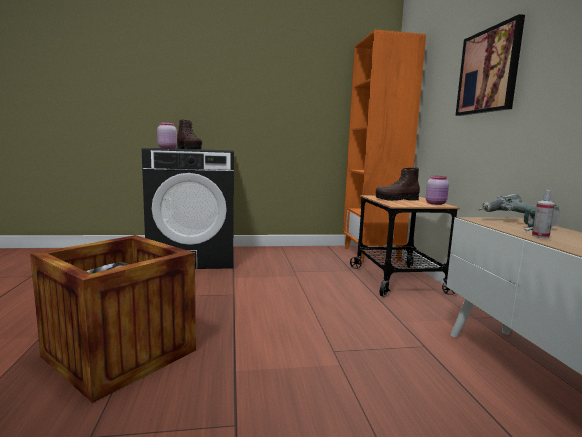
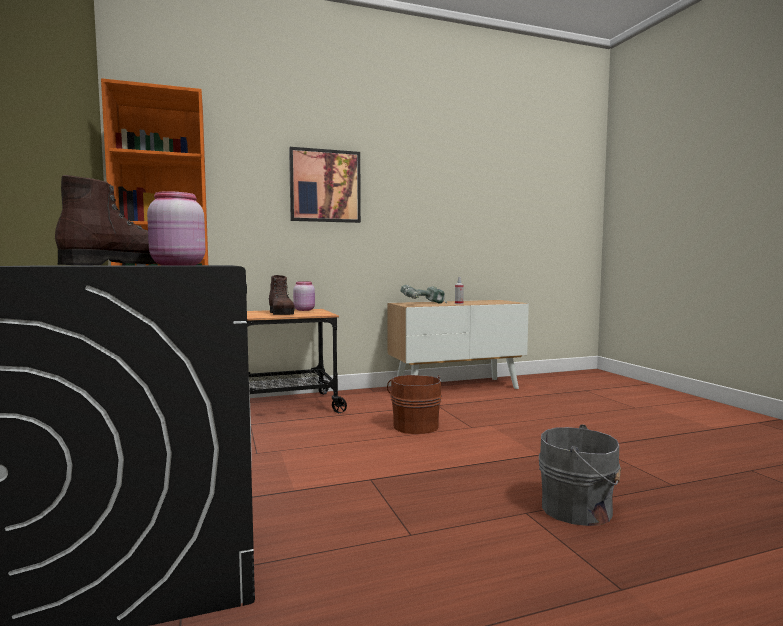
camera: 100 degrees left, 5 degrees down
crate [30,235,196,403] -> grey bucket [539,424,621,526]
none -> brown bucket [387,375,442,434]

